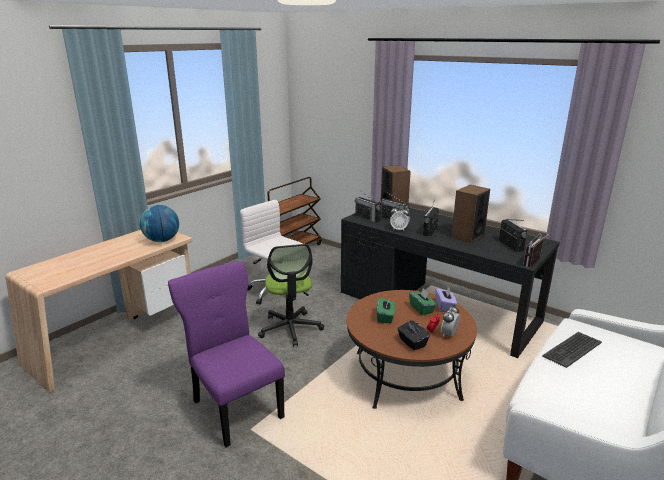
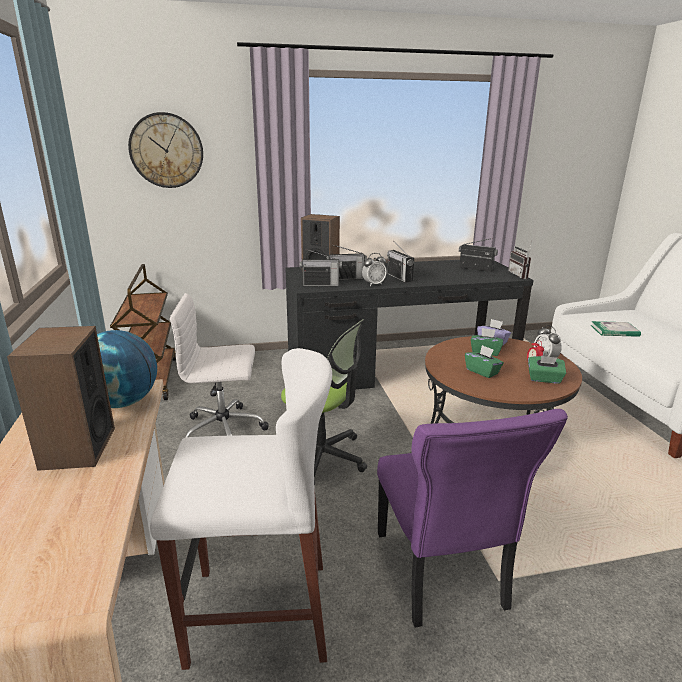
camera: 50 degrees left, 0 degrees up
purple chair [168,261,285,447] -> purple chair turned 105 degrees counterclockwise [377,409,568,627]
black tissue box [397,320,429,350] -> green tissue box [528,355,566,384]
speaker [451,185,490,243] -> speaker moved to [7,326,115,471]
keyboard [543,332,602,368] -> book [590,321,641,337]
none -> wall clock [128,112,203,188]
none -> white stool [150,348,332,670]

